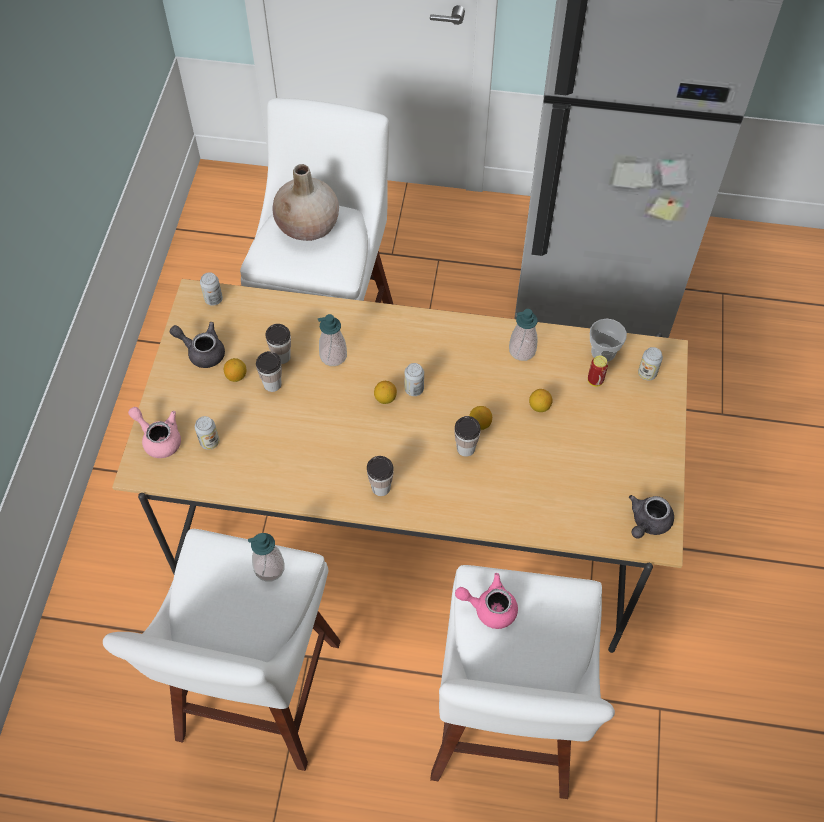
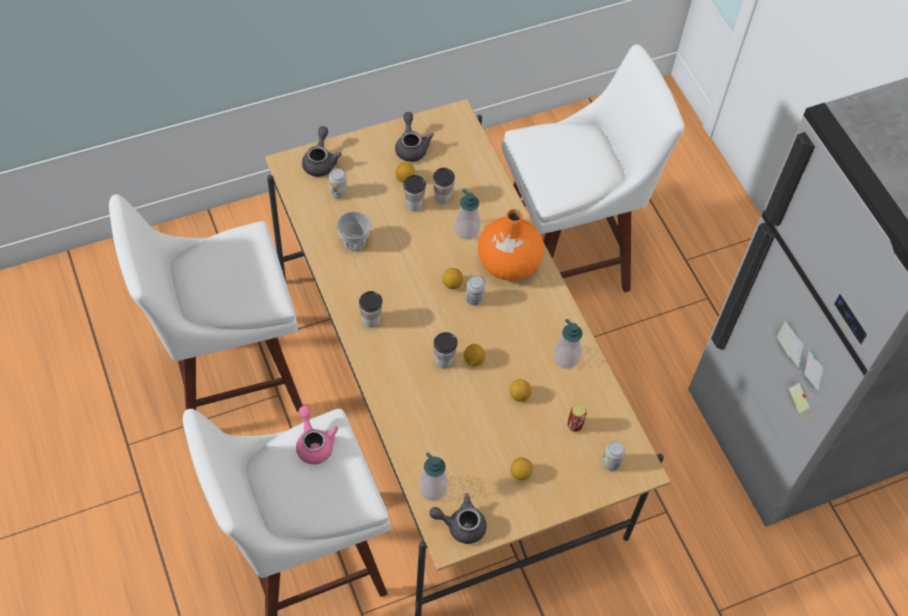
camera: 55 degrees right, 0 degrees up
pink teapot [128,407,181,458] -> grey teapot [302,126,342,177]
can [200,272,223,306] -> none
soap dispenser [248,533,285,582] -> soap dispenser moved to [419,452,448,501]
beige vase [272,164,339,241] -> none
cup [590,319,627,362] -> cup moved to [337,211,371,251]
none -> orange vase [478,209,544,280]
none -> lemon [511,457,533,480]

